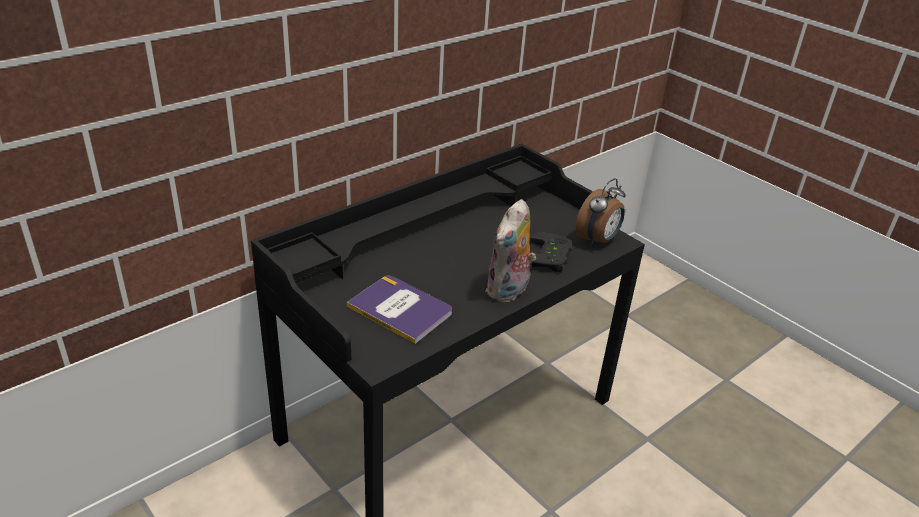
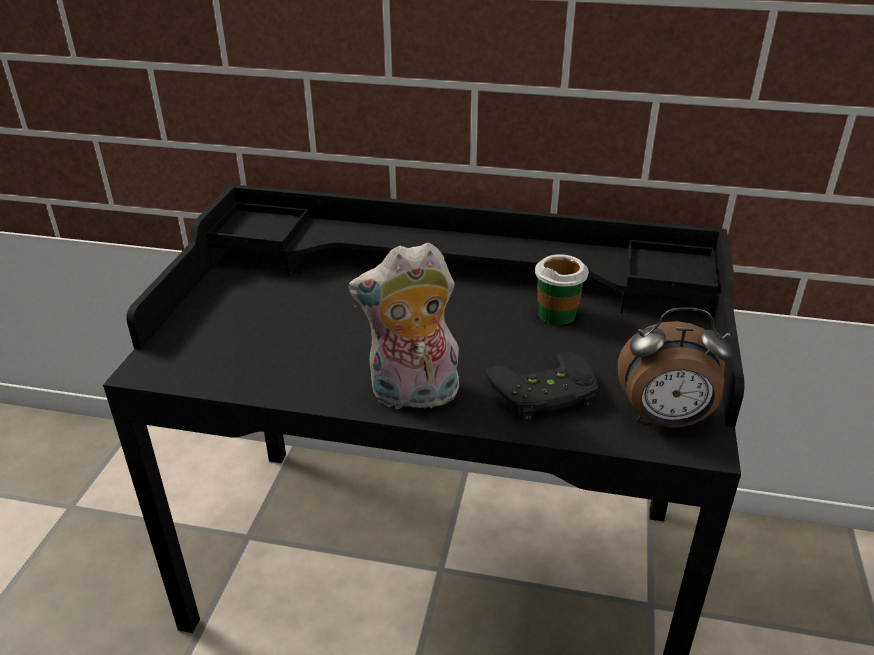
camera: 55 degrees right, 0 degrees up
book [347,276,452,344] -> none
none -> cup [535,254,589,325]

